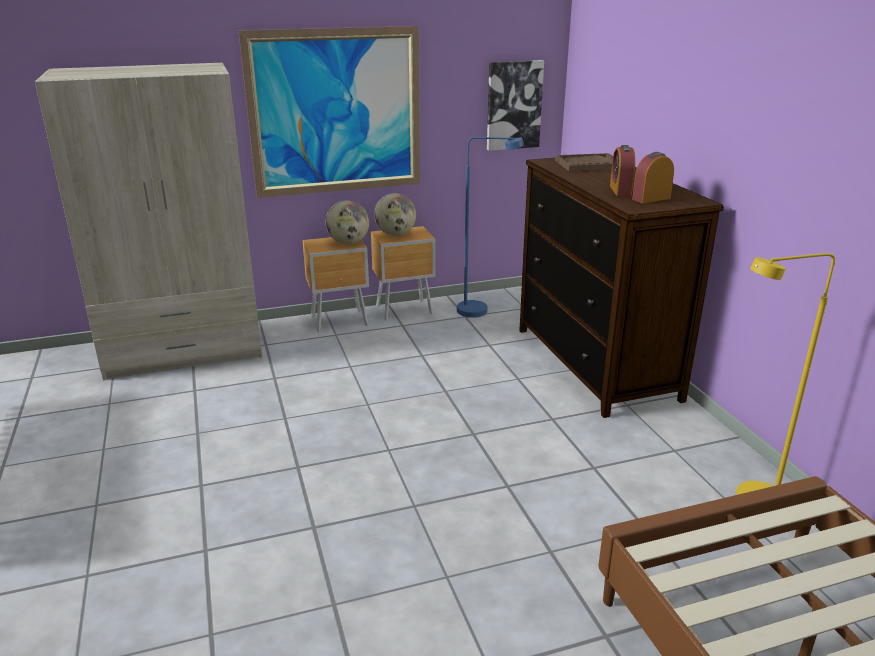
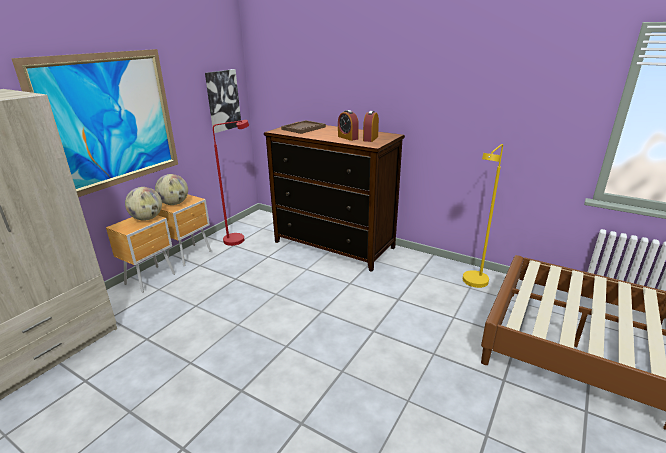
camera: 40 degrees left, 0 degrees up
blue floor lamp [457,137,524,318] -> red floor lamp [213,120,249,246]

